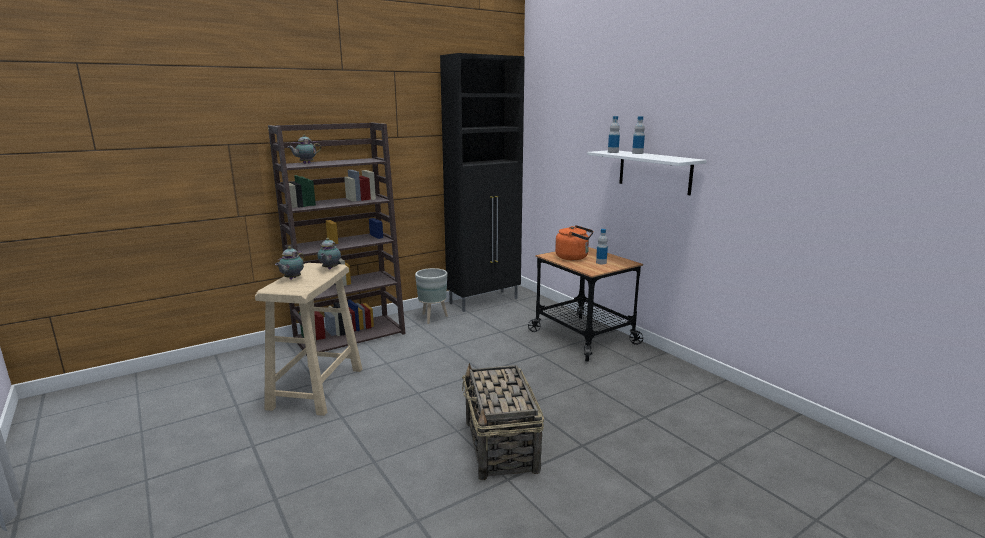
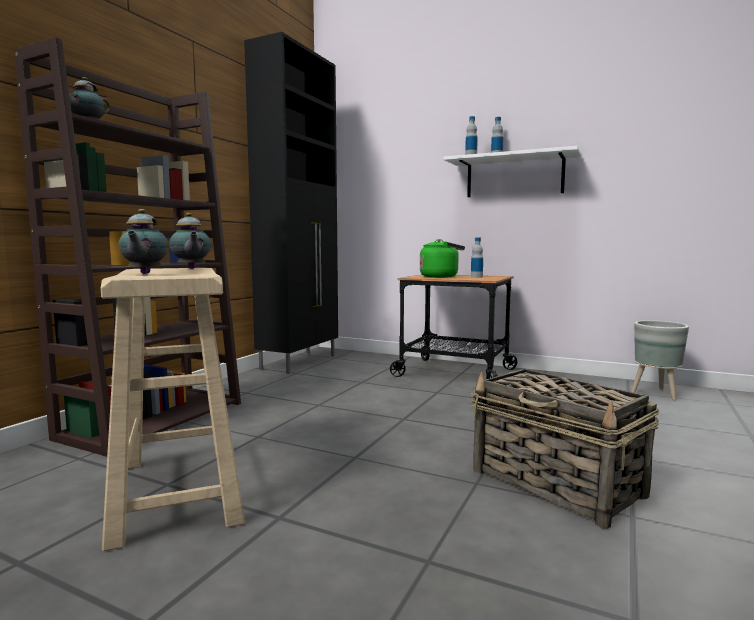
camera: 30 degrees left, 10 degrees down
grey planter [415,268,448,324] -> grey planter moved to [631,321,689,400]
orange kettle [555,225,594,260] -> green kettle [420,239,465,278]

